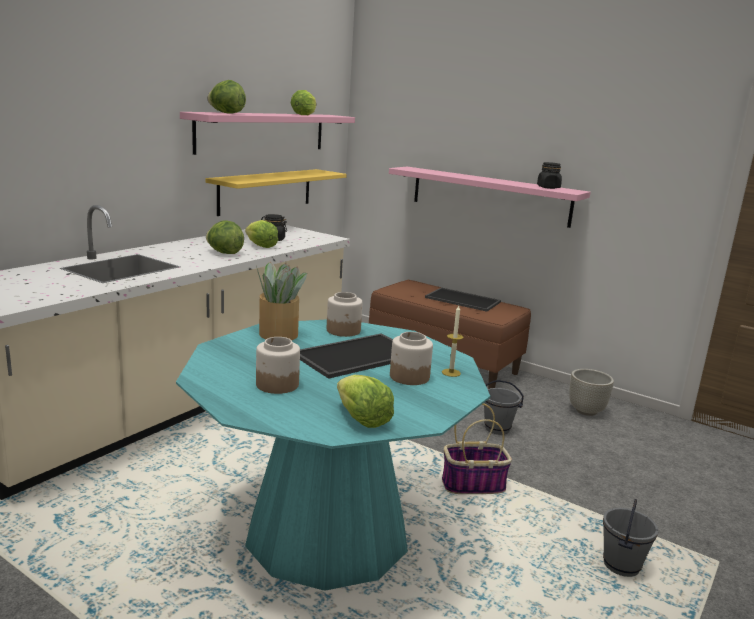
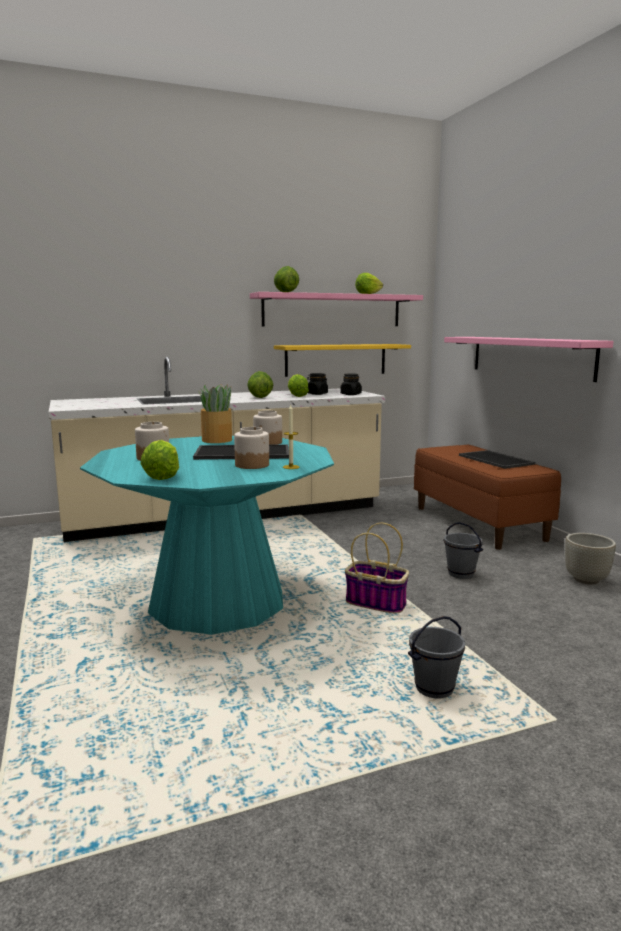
camera: 35 degrees right, 5 degrees down
black jar [537,162,562,189] -> black jar moved to [340,374,362,395]

